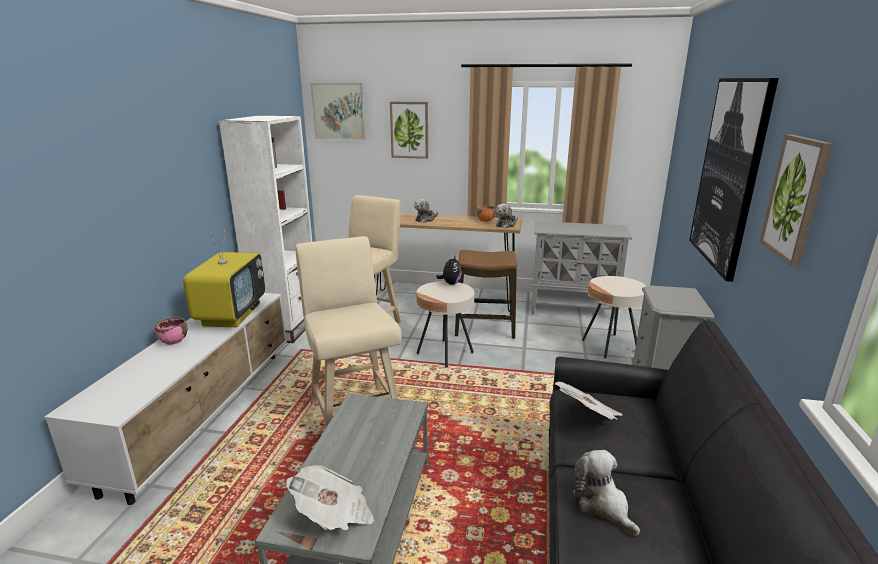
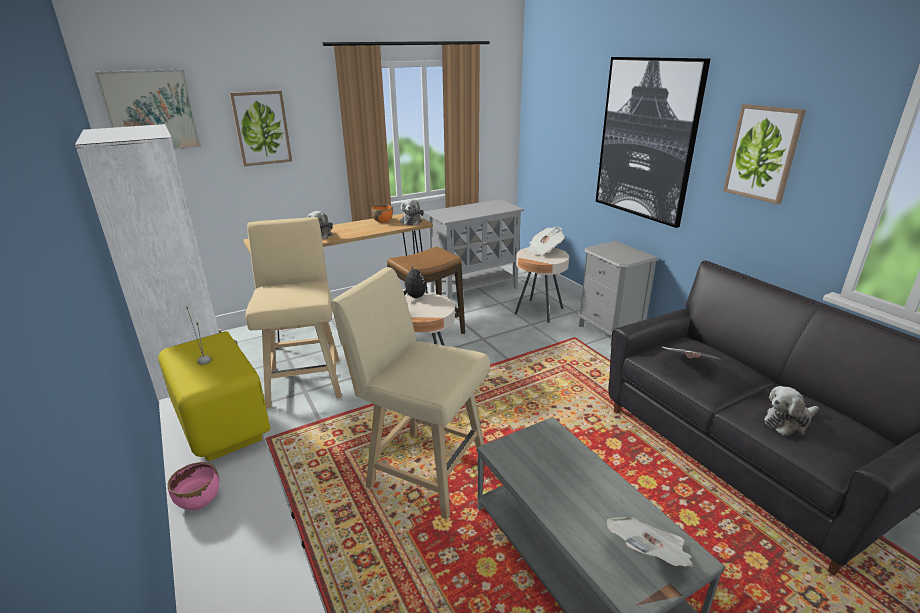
camera: 40 degrees left, 5 degrees up
plush toy [573,450,640,536] -> plush toy turned 45 degrees counterclockwise [764,386,819,435]
none -> newspaper [524,227,564,256]

